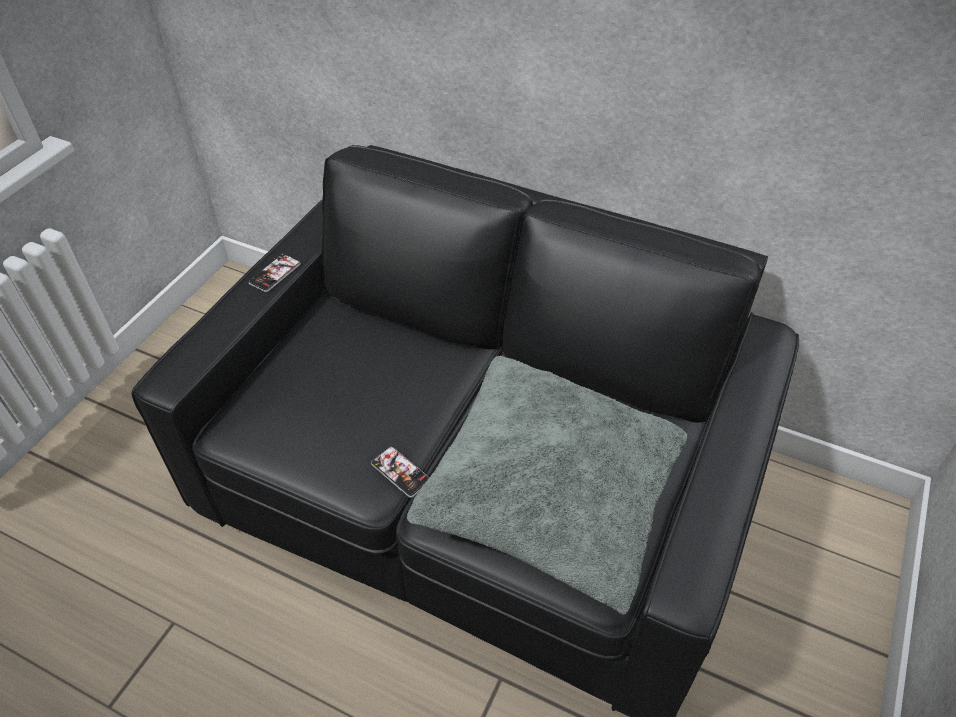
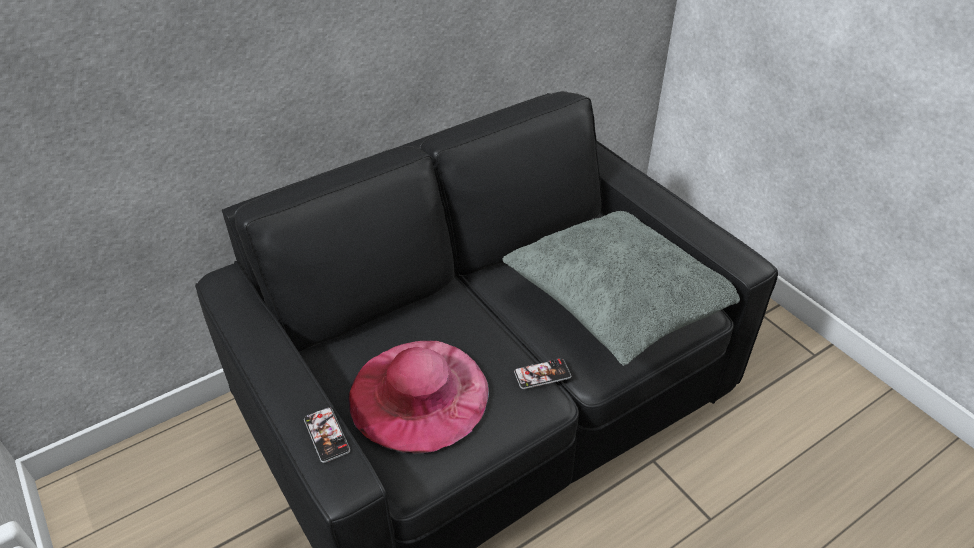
camera: 60 degrees left, 5 degrees down
phone [249,254,301,292] -> phone moved to [304,407,350,463]
none -> pink hat [348,341,489,453]

